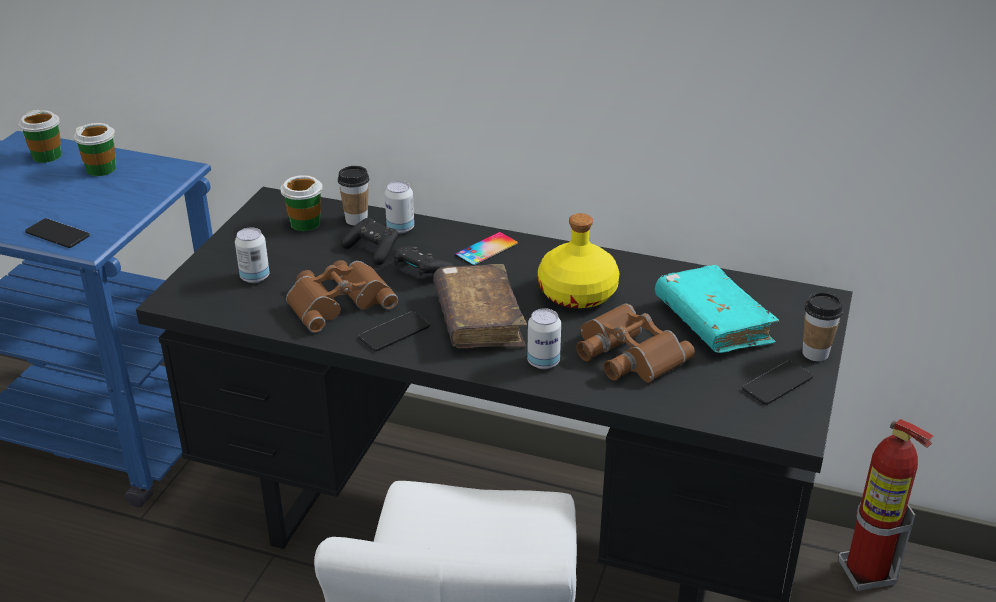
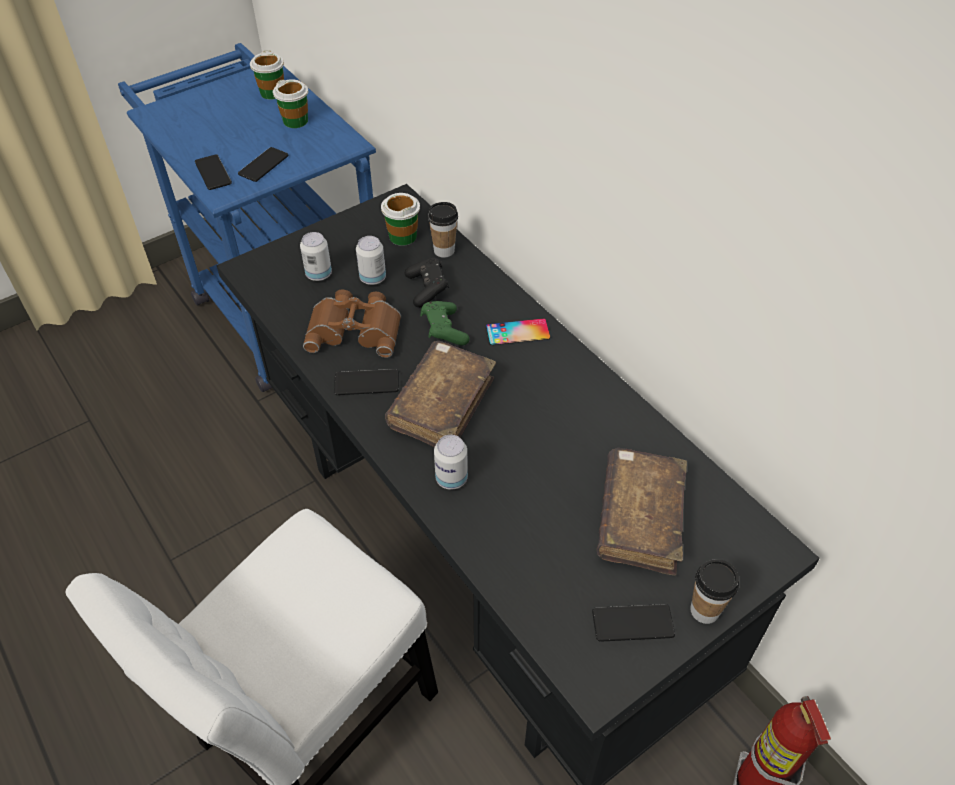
camera: 35 degrees right, 15 degrees up
can [385,181,414,234] -> can moved to [356,236,386,285]
black game controller [394,246,454,276] -> green game controller [420,301,470,346]
yellow bottle [538,213,620,308] -> none
brown binoculars [577,304,695,383] -> none
turquoise book [655,265,779,353] -> brown book [597,448,687,576]
none -> phone [238,147,289,182]

